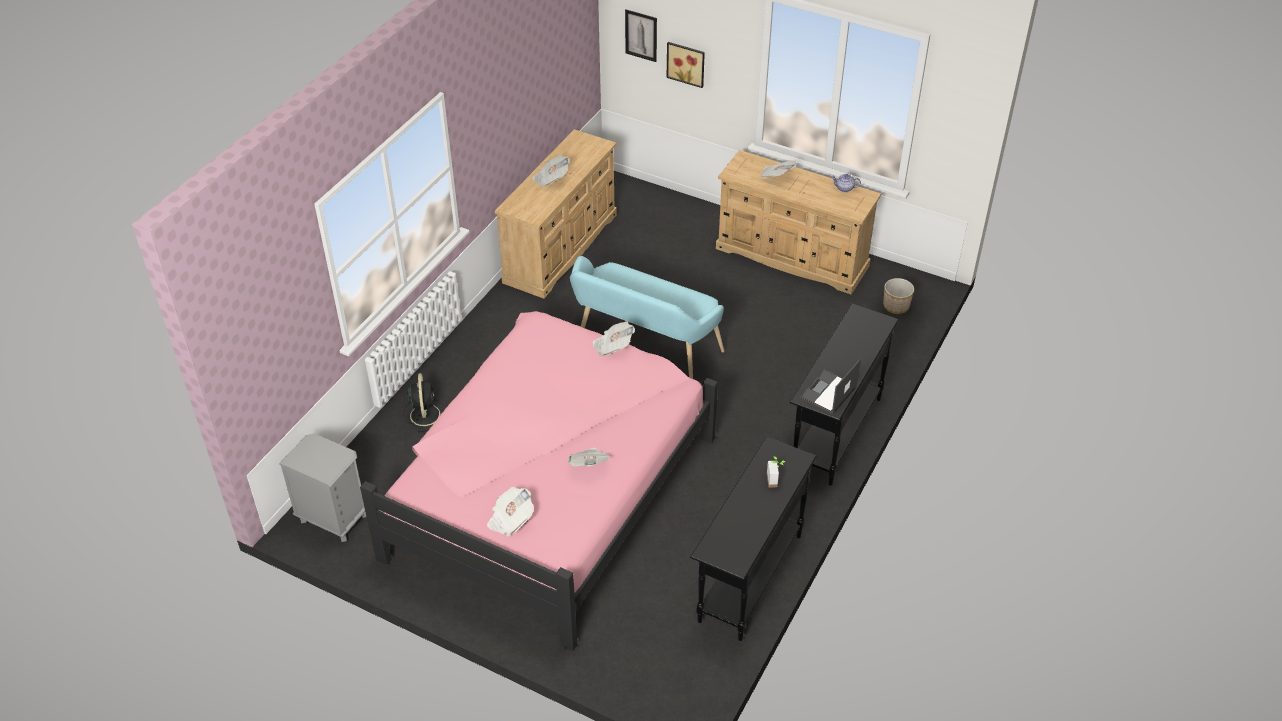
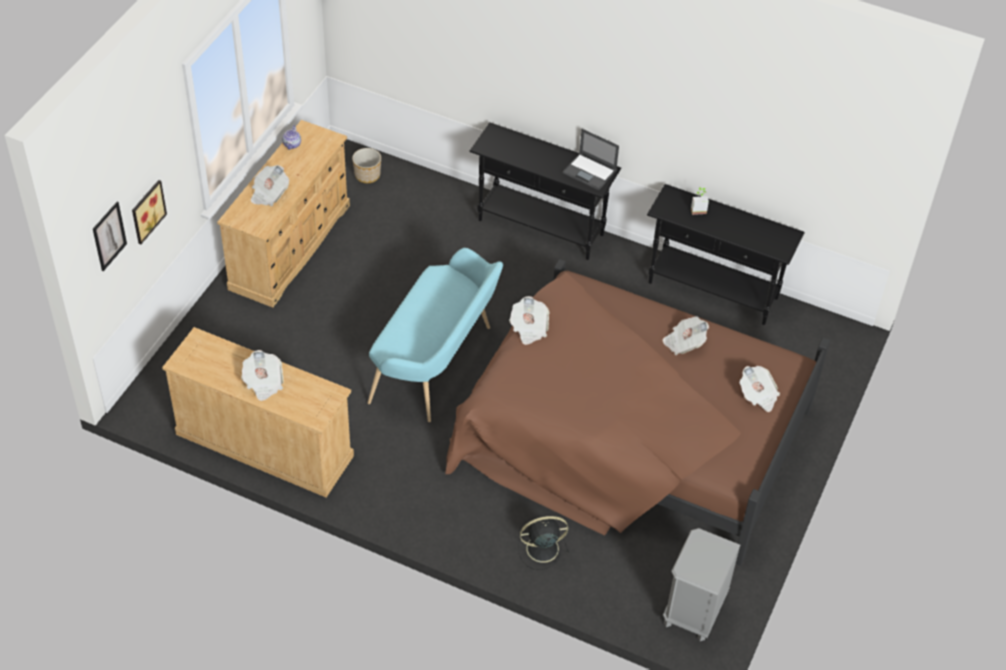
camera: 95 degrees left, 5 degrees up
pink bed [360,311,718,651] -> brown bed [445,259,830,566]

